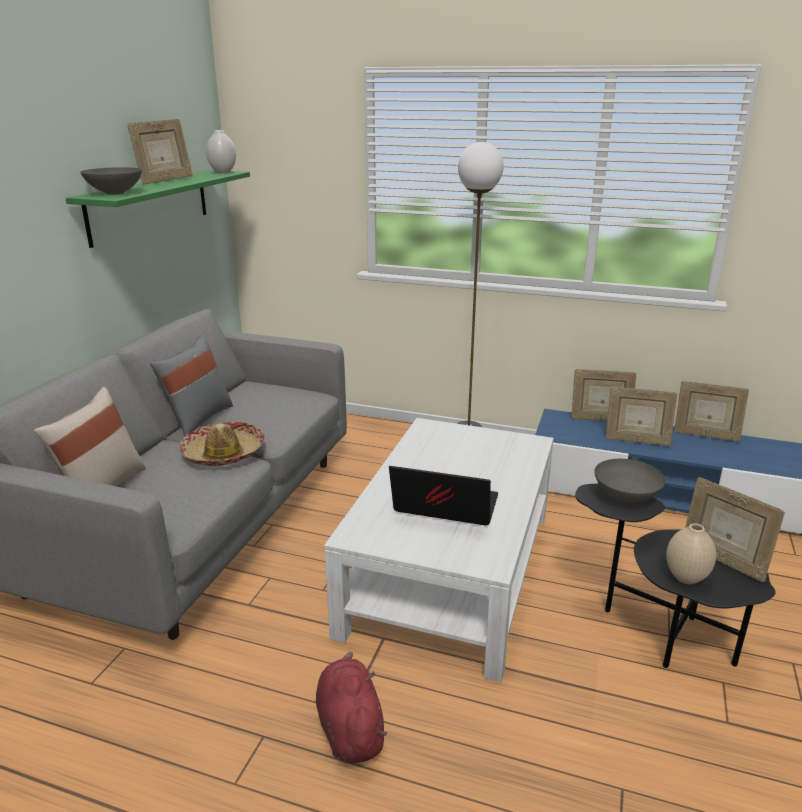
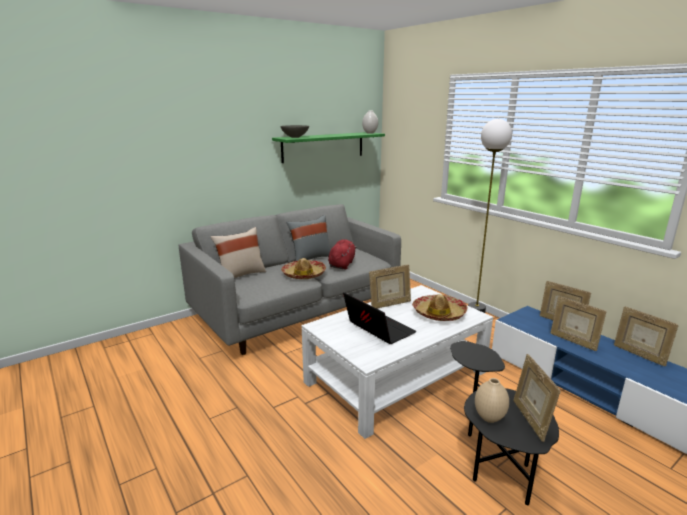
camera: 35 degrees right, 5 degrees down
picture frame [127,119,193,185] -> picture frame moved to [369,264,411,309]
red plush toy [316,652,387,763] -> red plush toy moved to [328,239,357,270]
grey bowl [594,459,666,503] -> none
none -> hat [412,294,468,321]

